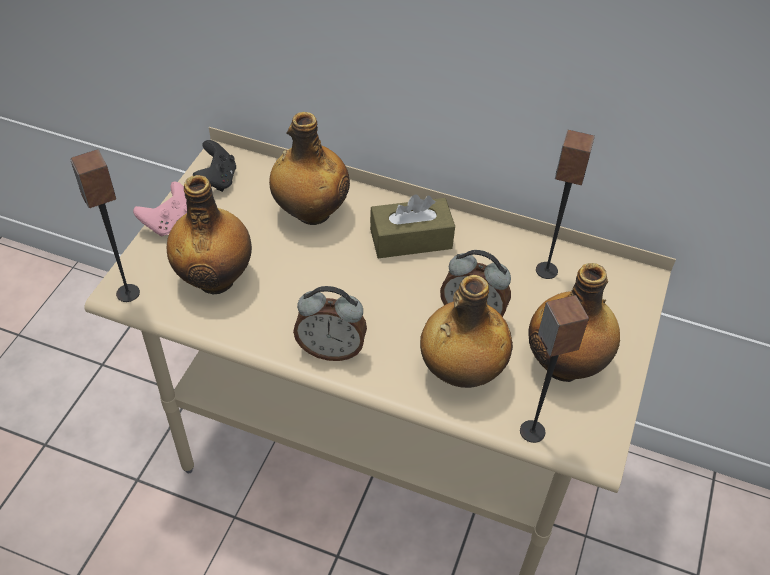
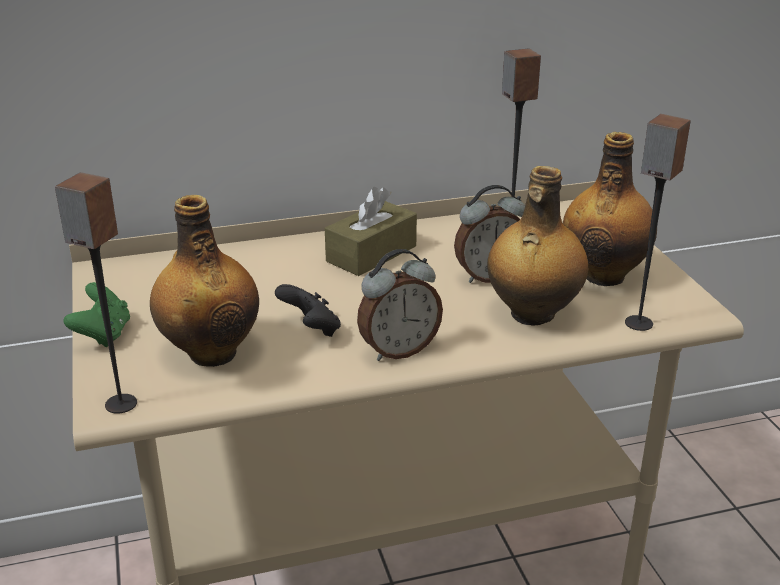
camera: 35 degrees left, 20 degrees down
pink game controller [133,182,187,237] -> green game controller [64,282,130,347]
black game controller [193,140,236,192] -> black game controller moved to [275,284,341,337]
bottle [269,112,350,225] -> none

